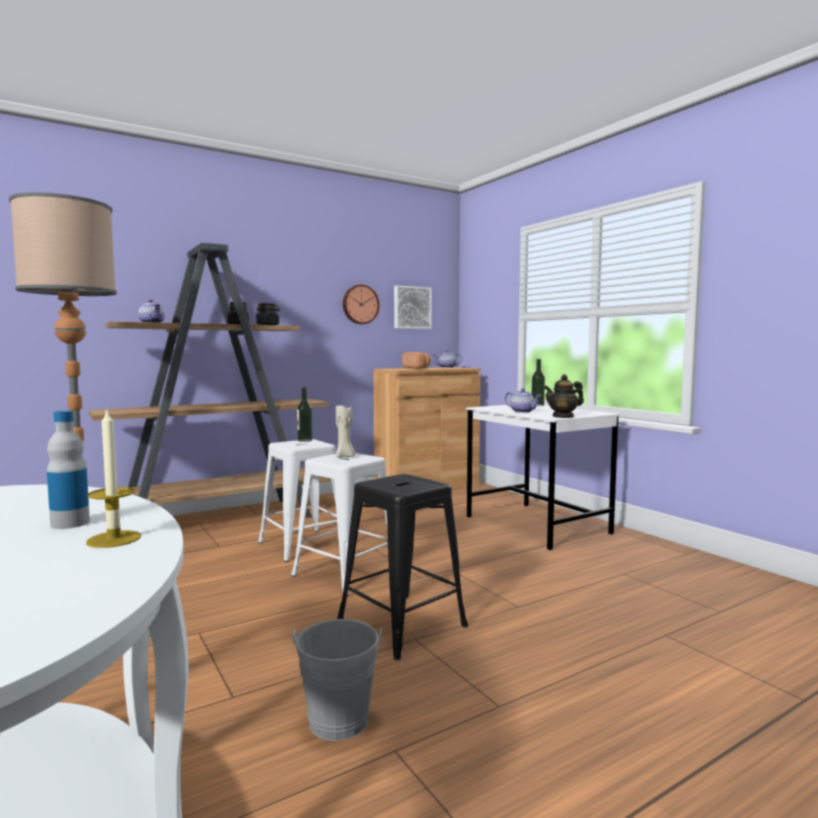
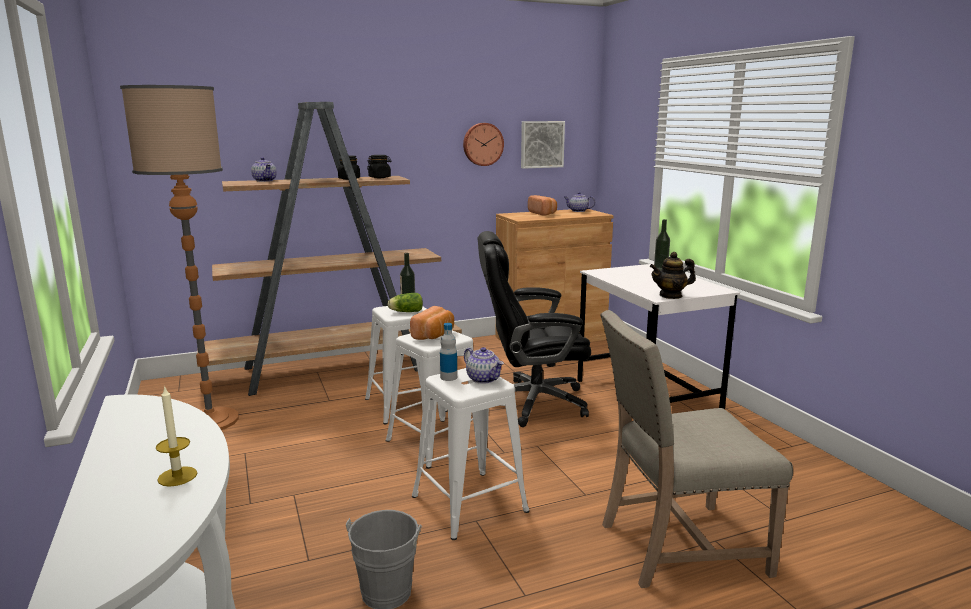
camera: 10 degrees right, 10 degrees up
bottle [47,411,90,529] -> bottle moved to [440,323,457,381]
beige candle [336,405,356,458] -> bread [410,306,454,340]
black stool [337,474,468,660] -> white stool [412,368,530,540]
teapot [505,388,541,413] -> teapot moved to [464,347,504,384]
none -> lettuce [388,293,423,312]
none -> black office chair [478,231,591,427]
none -> beige chair [600,310,793,588]

